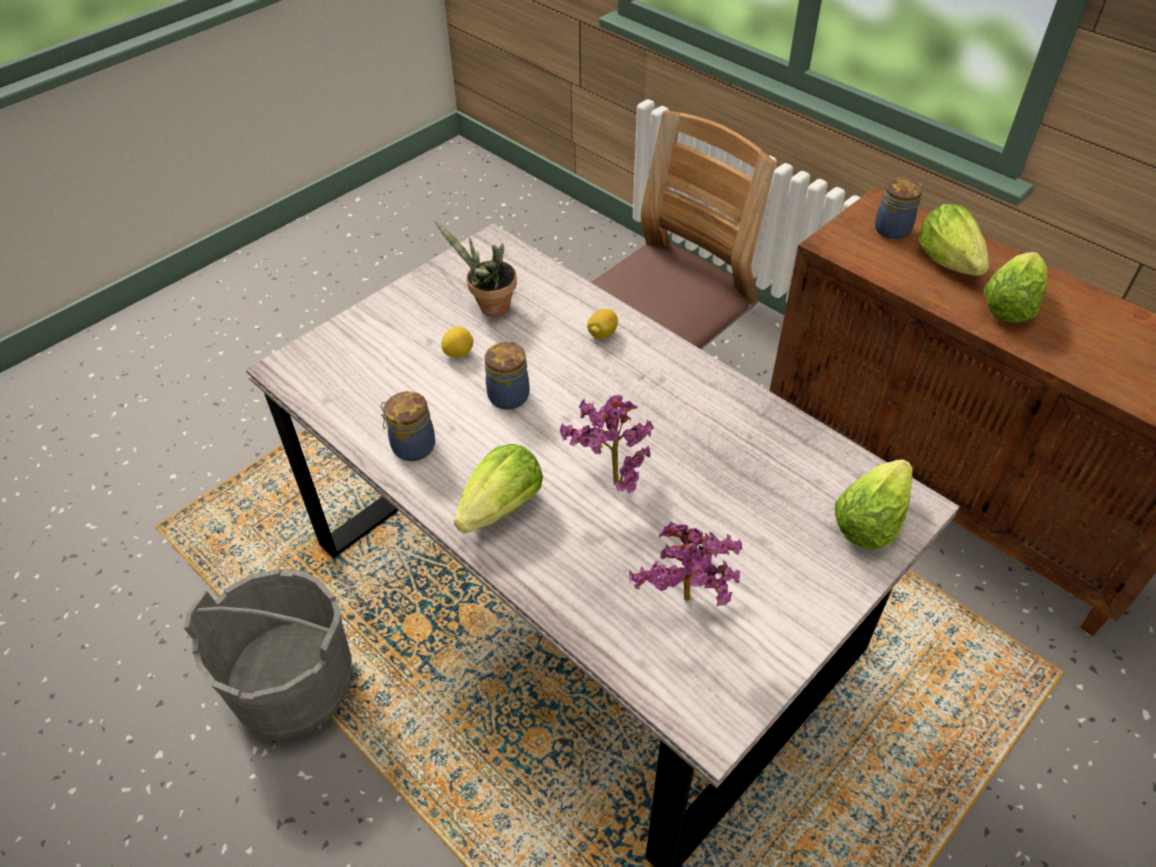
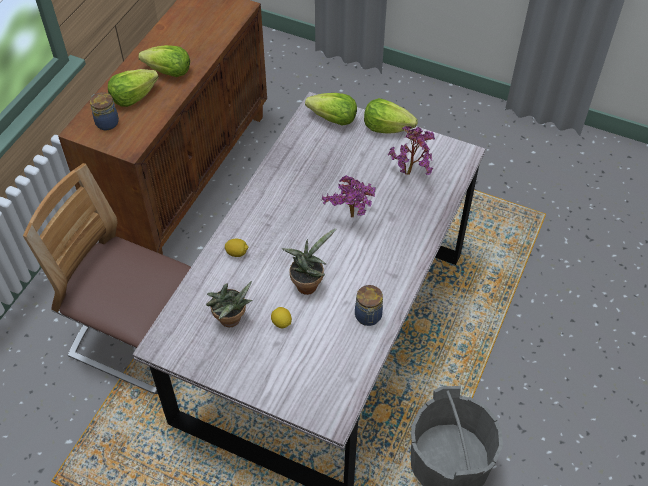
camera: 110 degrees left, 5 degrees up
lettuce [454,444,543,534] -> lettuce moved to [364,98,417,134]
jar [485,341,530,410] -> potted plant [282,228,337,295]

